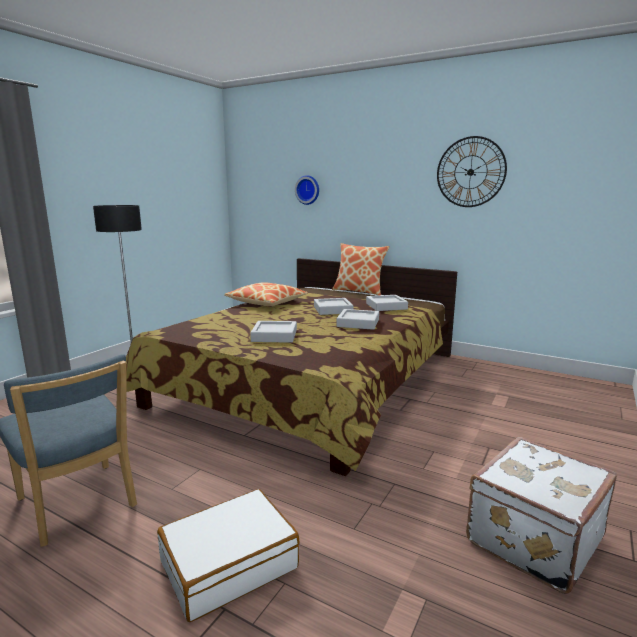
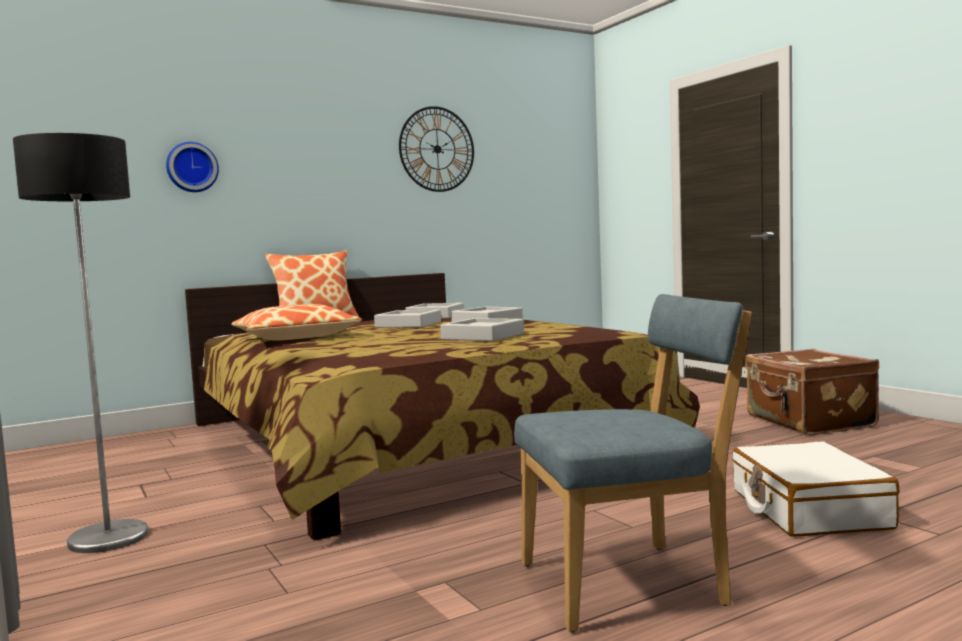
camera: 60 degrees left, 10 degrees down
white suitcase [466,436,617,594] -> brown suitcase [745,349,879,435]

